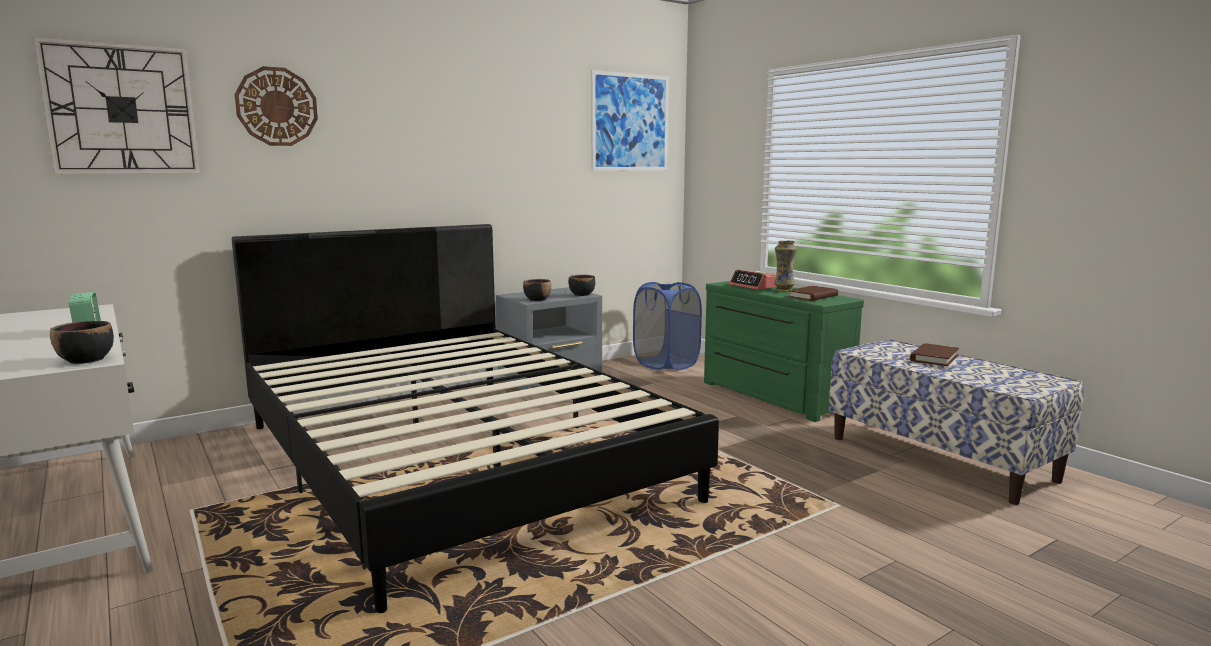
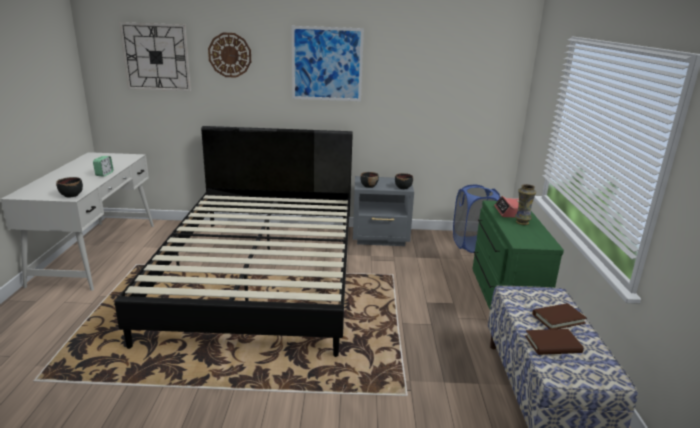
camera: 35 degrees right, 10 degrees up
picture [591,70,669,171] -> picture moved to [292,26,364,101]
brown book [788,286,838,301] -> brown book moved to [525,329,584,355]

